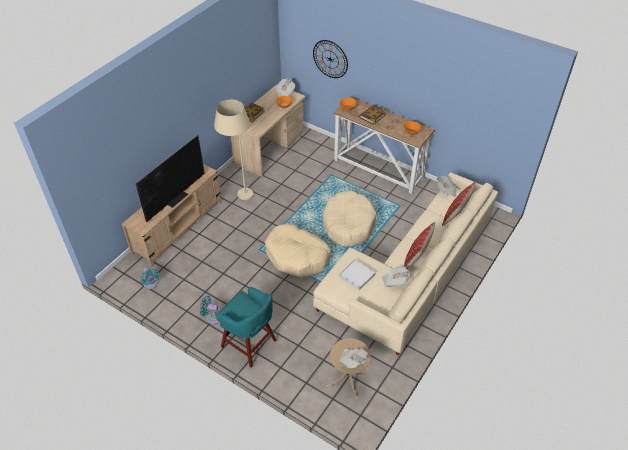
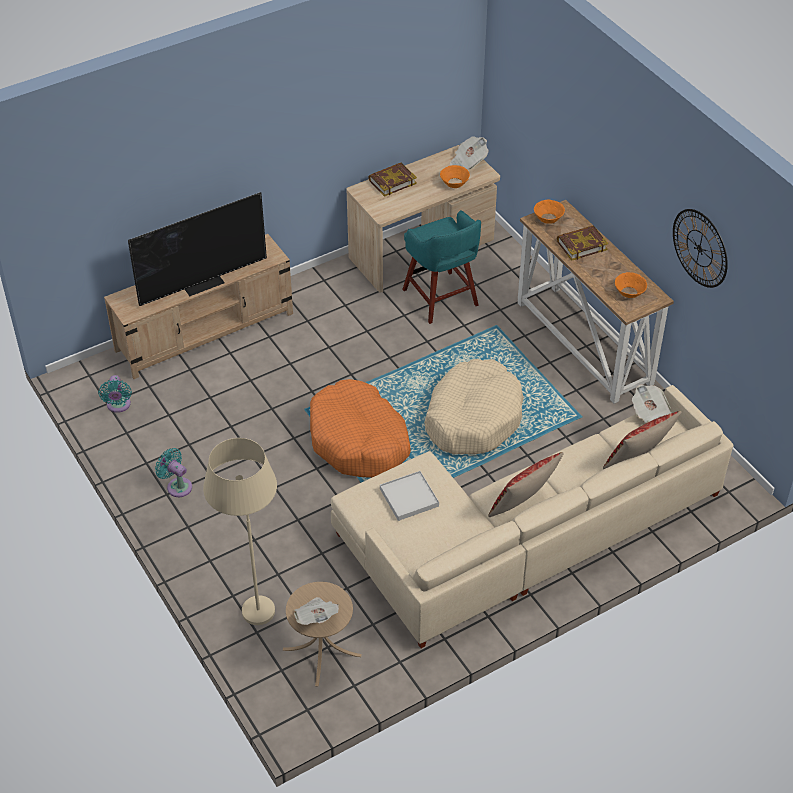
camera: 25 degrees right, 0 degrees up
beige floor lamp [214,100,254,200] -> beige floor lamp moved to [203,438,277,625]
turquoise stool [216,287,277,368] -> turquoise stool moved to [402,210,481,324]
beige dog bed [265,224,331,277] -> orange dog bed [310,379,411,478]
wall clock [313,40,348,78] -> wall clock moved to [673,209,728,288]
newspaper [382,267,410,287] -> none

